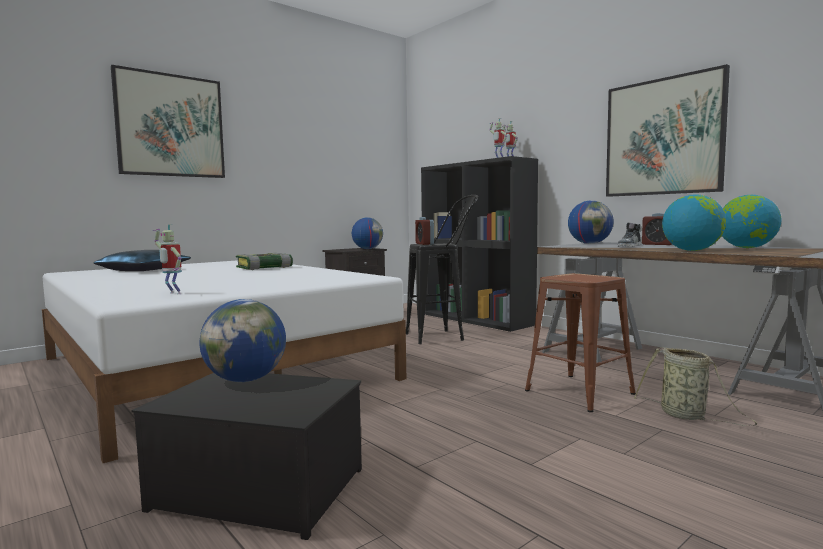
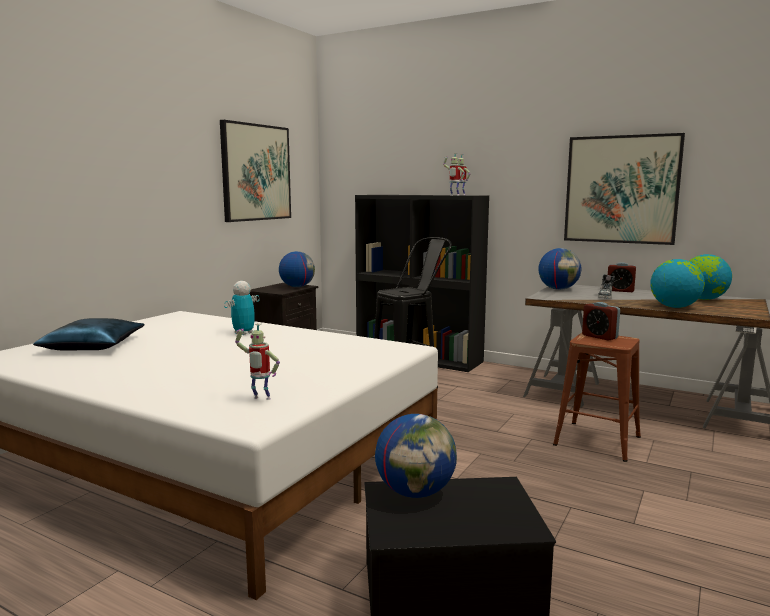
camera: 20 degrees left, 5 degrees up
picture [111,65,225,178] -> picture moved to [220,120,291,222]
book [236,252,293,270] -> toy robot [224,281,259,335]
alarm clock [415,217,434,245] -> alarm clock moved to [582,302,620,341]
basket [634,347,757,426] -> none

